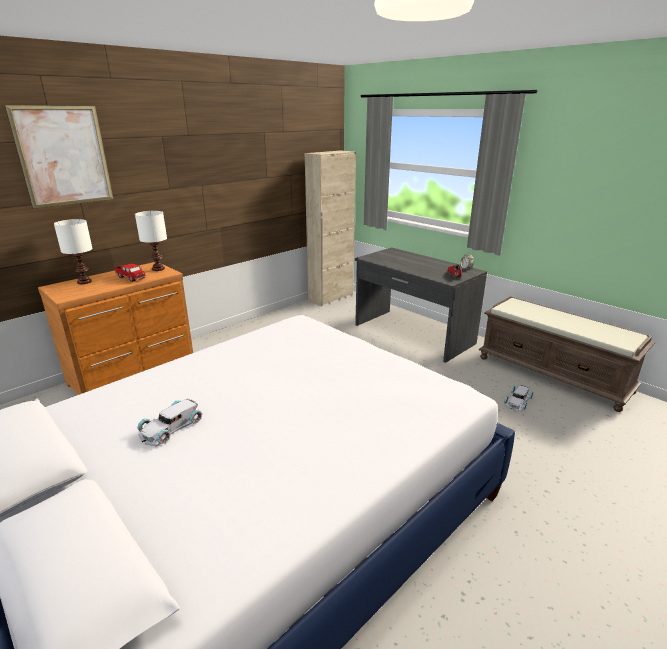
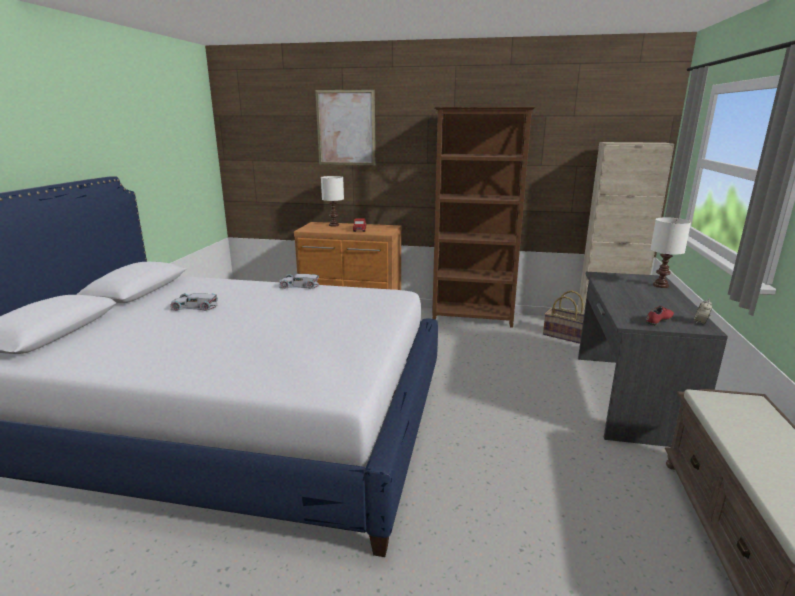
camera: 55 degrees right, 5 degrees down
white table lamp [135,211,167,271] -> white table lamp moved to [650,217,691,288]
white toy car [504,385,533,411] -> white toy car moved to [279,274,319,289]
none -> brown bookcase [432,107,536,328]
none -> basket [543,290,584,344]

